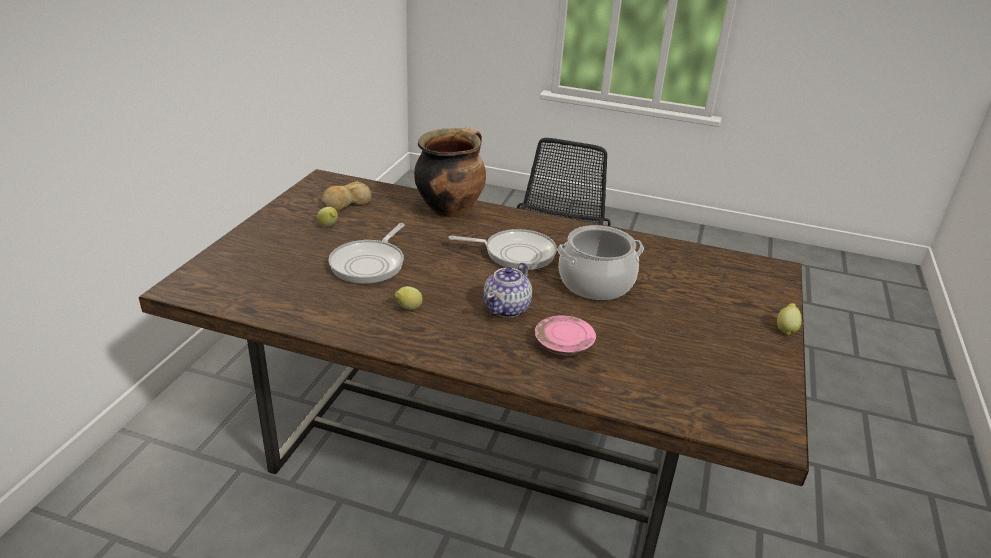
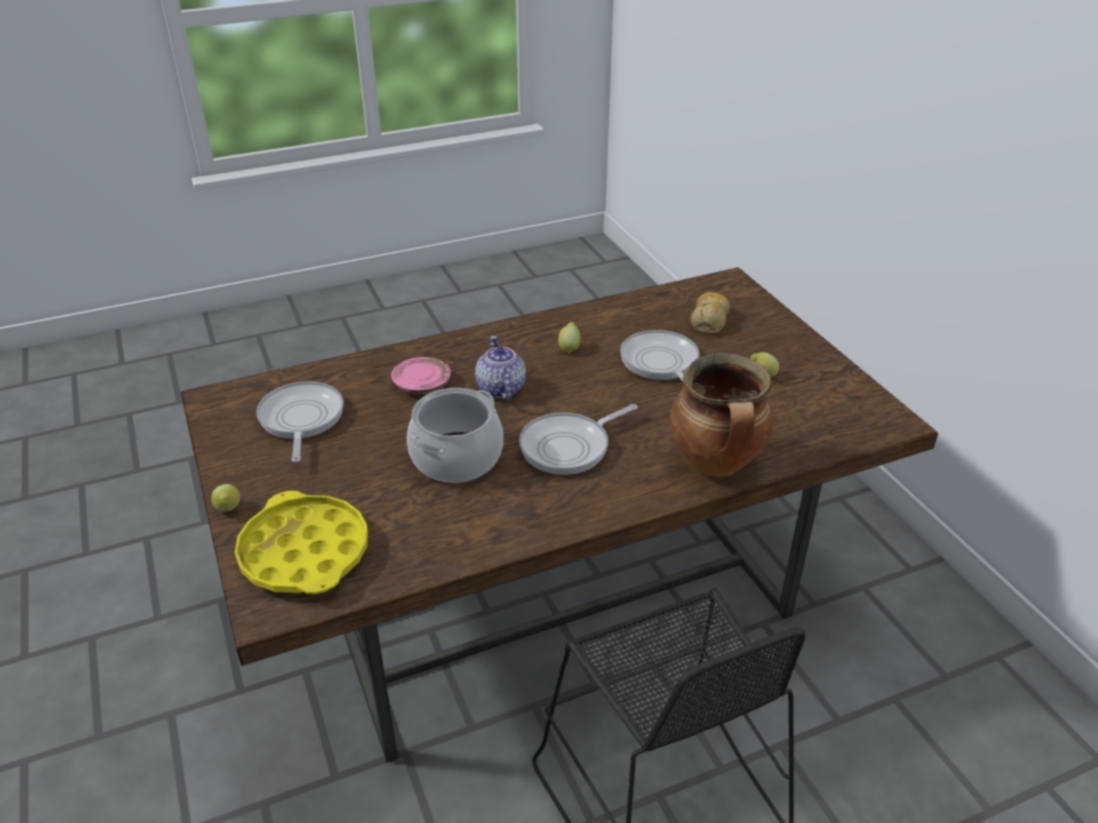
camera: 140 degrees right, 5 degrees up
bread [321,181,372,211] -> bread moved to [691,292,730,334]
none -> yellow tray [235,491,368,594]
none -> frying pan [256,382,344,462]

